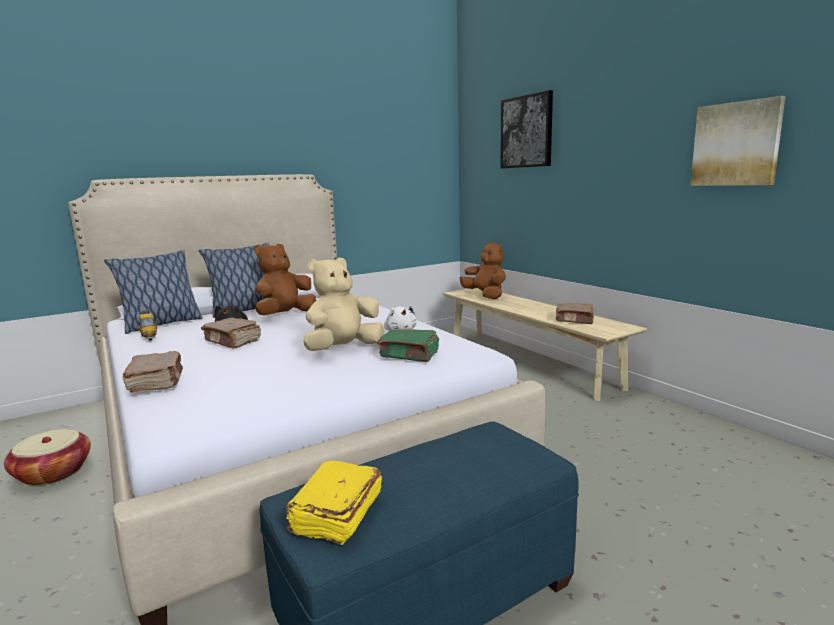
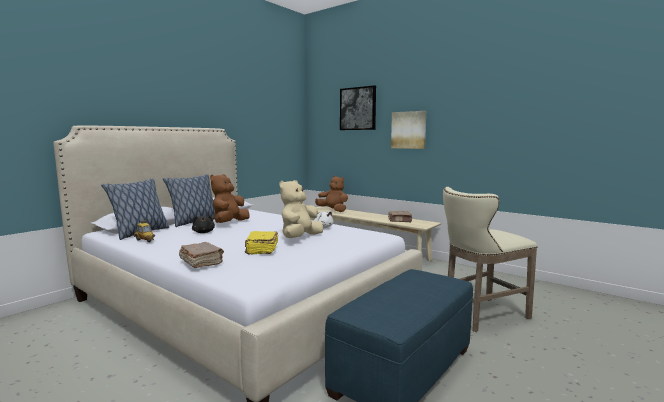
camera: 20 degrees left, 5 degrees down
basket [4,429,91,486] -> none
brown book [201,317,261,348] -> none
yellow book [286,461,382,545] -> yellow book moved to [245,231,278,255]
green book [377,329,439,362] -> none
picture [690,96,785,186] -> picture moved to [391,111,426,149]
none -> beige stool [443,187,537,332]

